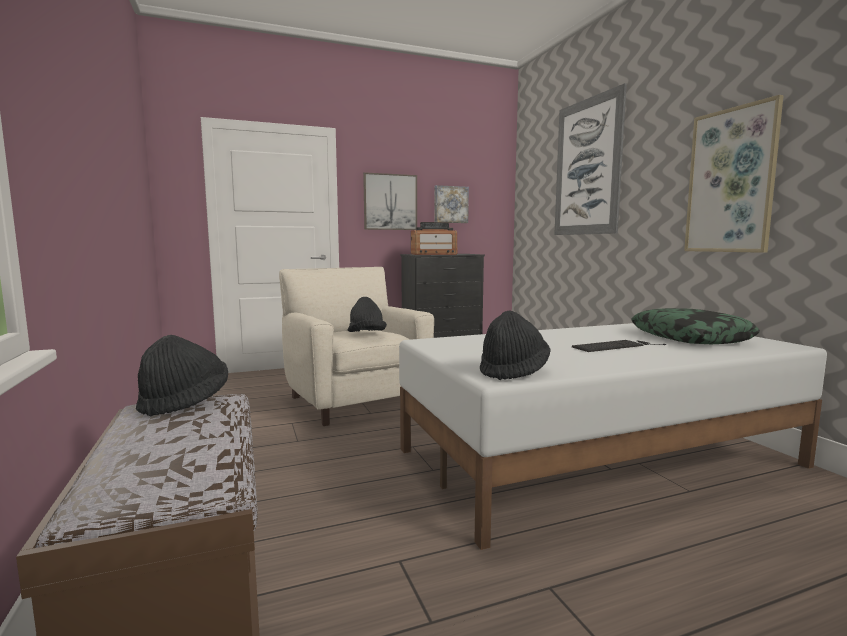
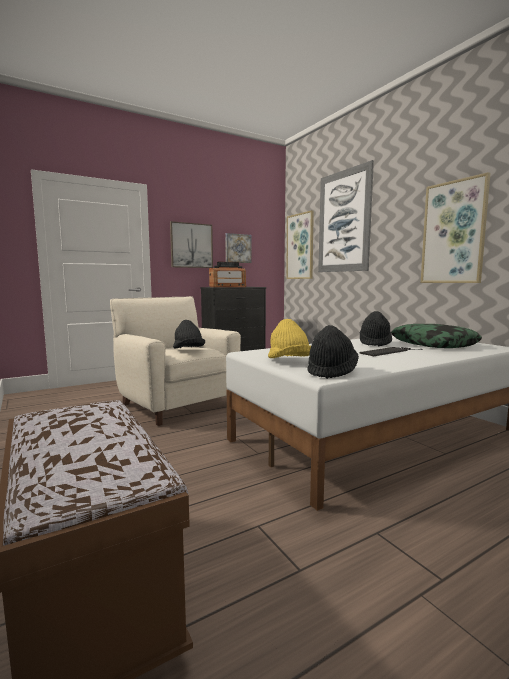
camera: 10 degrees left, 0 degrees up
black hat [136,335,228,416] -> black hat moved to [360,311,392,347]
none -> yellow hat [268,319,311,358]
none -> picture [286,210,314,279]

